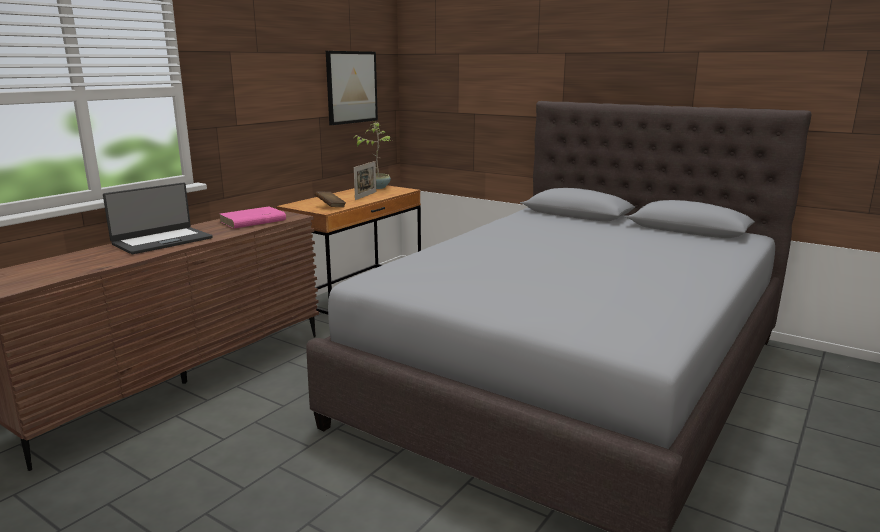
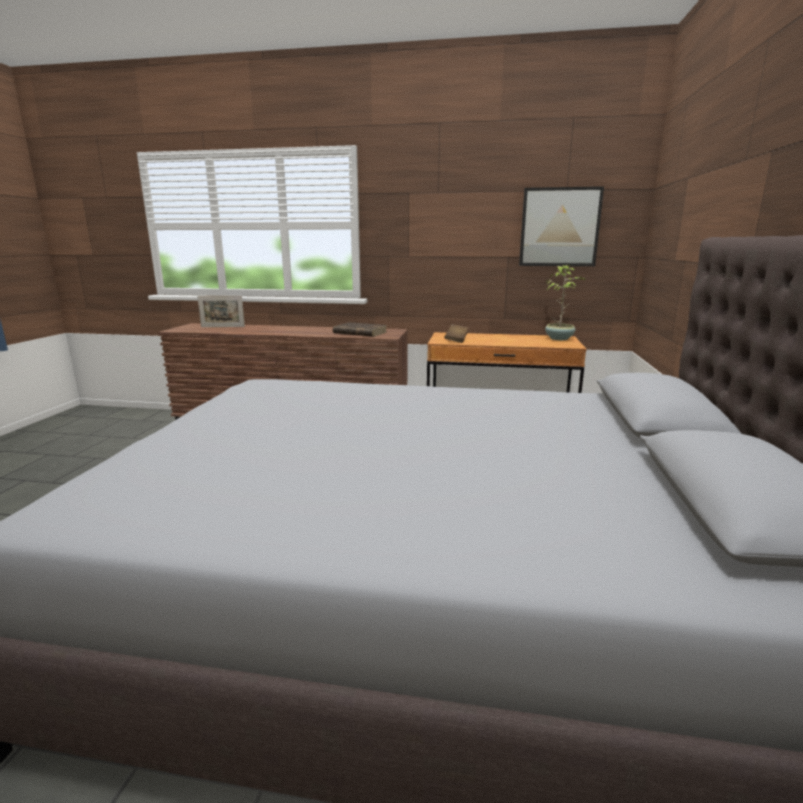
camera: 65 degrees right, 0 degrees up
laptop [103,183,213,254] -> none
pink book [220,206,286,229] -> brown book [333,322,387,337]
picture frame [354,161,376,200] -> picture frame moved to [197,296,245,327]

